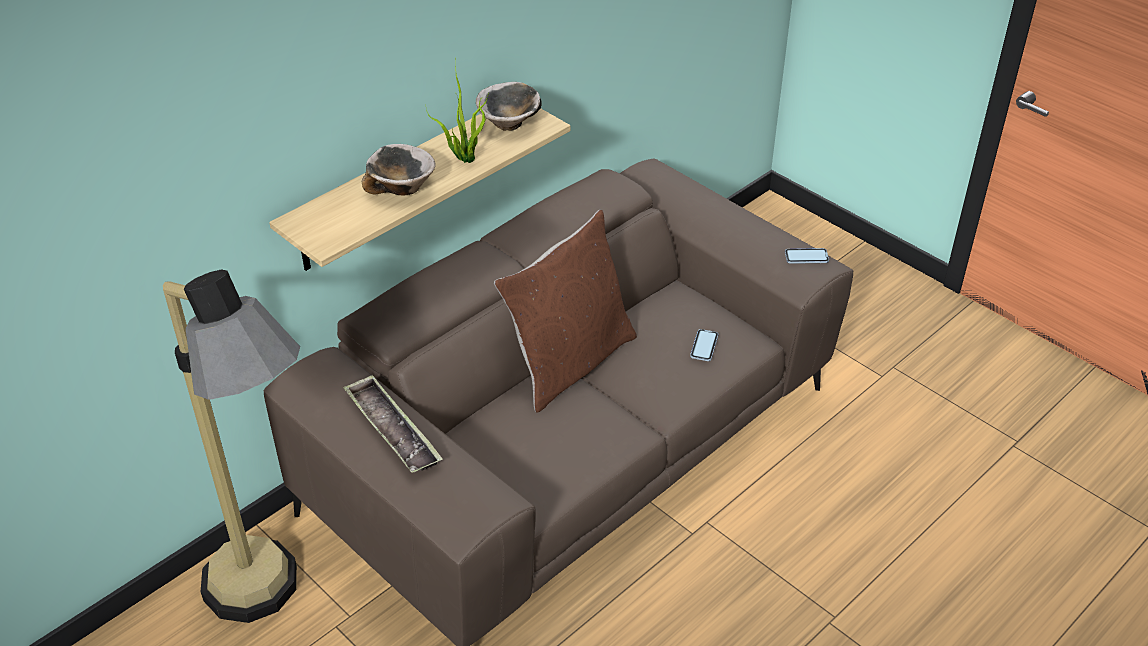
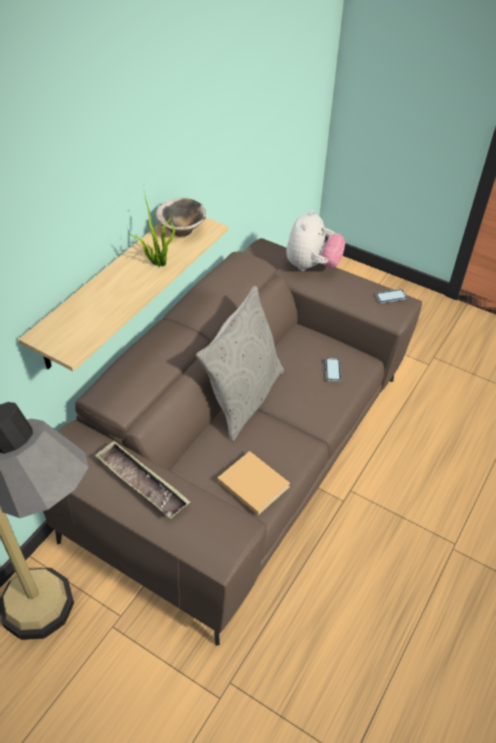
camera: 15 degrees left, 5 degrees up
bowl [362,144,436,195] -> none
brown pillow [494,210,637,413] -> grey pillow [196,286,284,441]
none -> beige book [217,451,290,515]
none -> plush toy [286,210,345,271]

